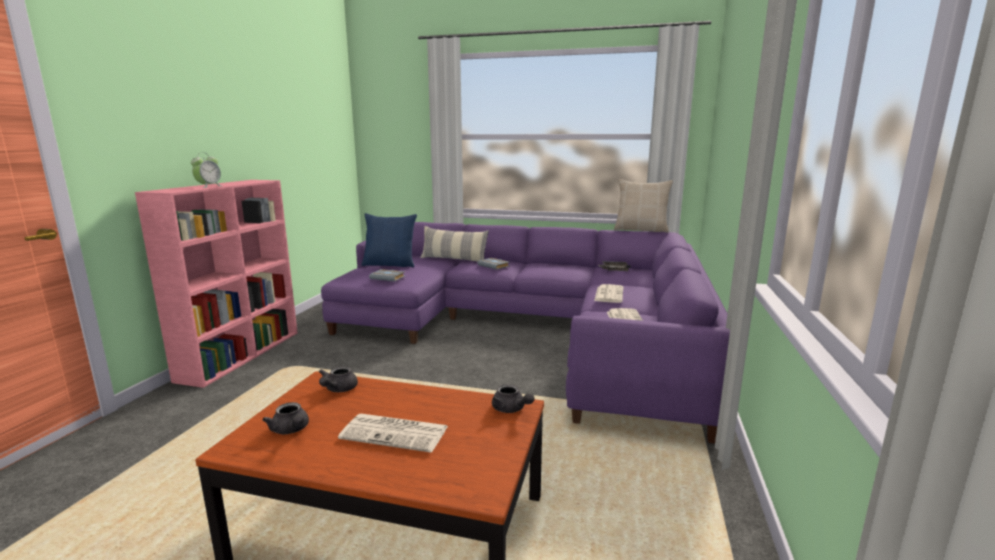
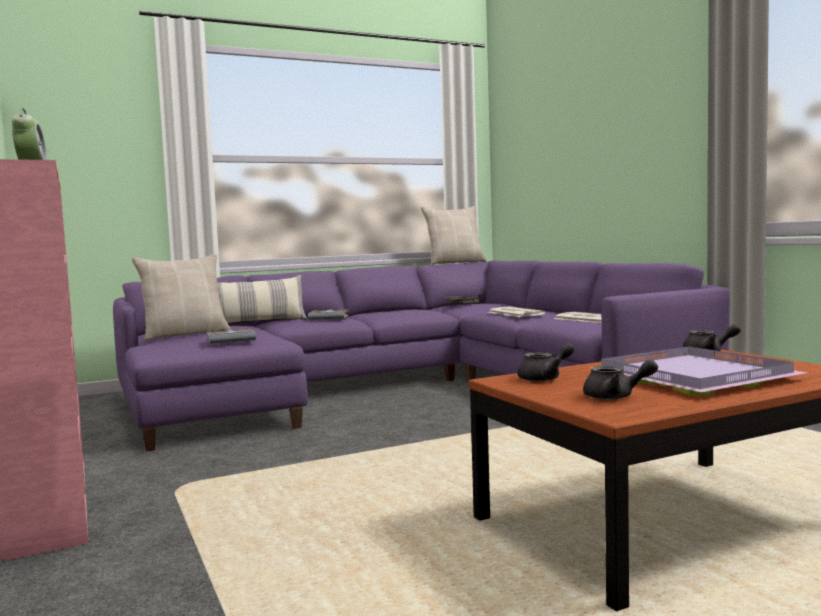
camera: 40 degrees left, 10 degrees down
grey teapot [319,366,358,392] -> grey teapot turned 90 degrees counterclockwise [518,343,574,382]
newspaper [338,414,448,453] -> purple tray [591,346,807,396]
blue pillow [361,213,417,267] -> beige pillow [132,254,231,340]

